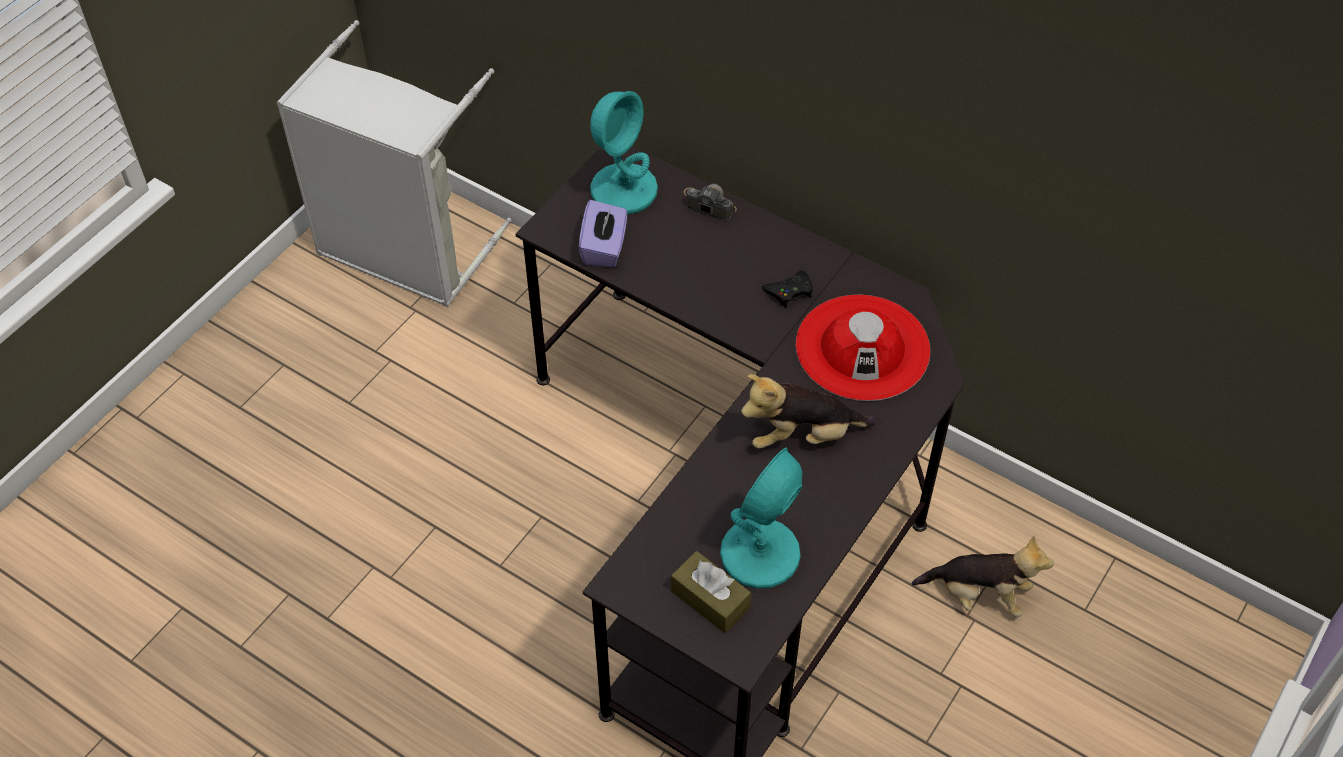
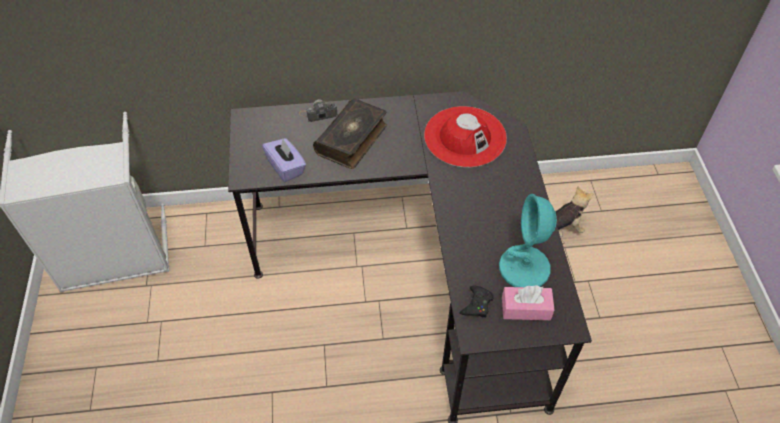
camera: 40 degrees left, 0 degrees up
turquoise table lamp [590,91,658,214] -> none
brown tissue box [671,551,751,633] -> pink tissue box [502,285,555,320]
plush toy [741,374,876,449] -> none
black game controller [762,270,813,308] -> black game controller moved to [459,286,494,318]
none -> book [313,98,387,169]

